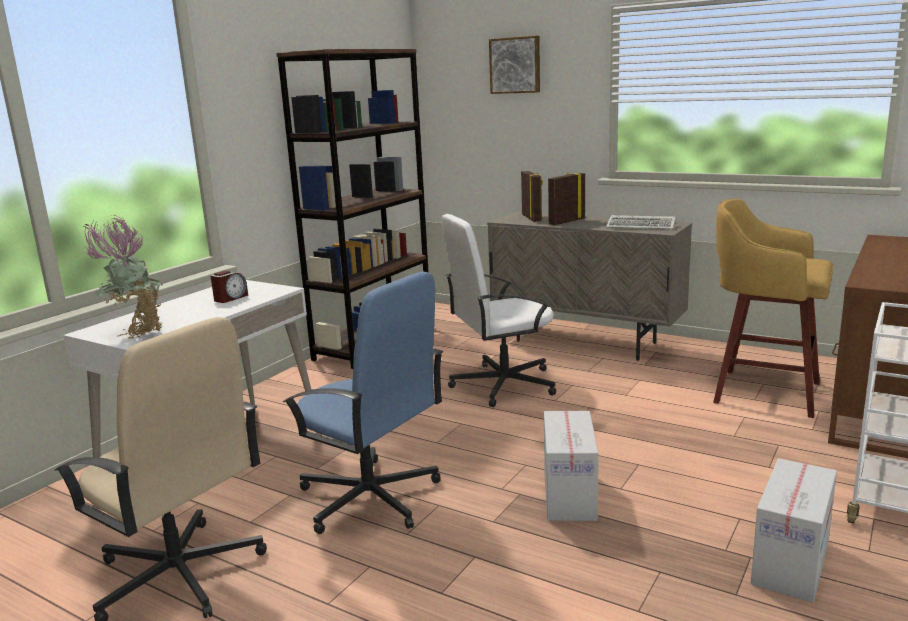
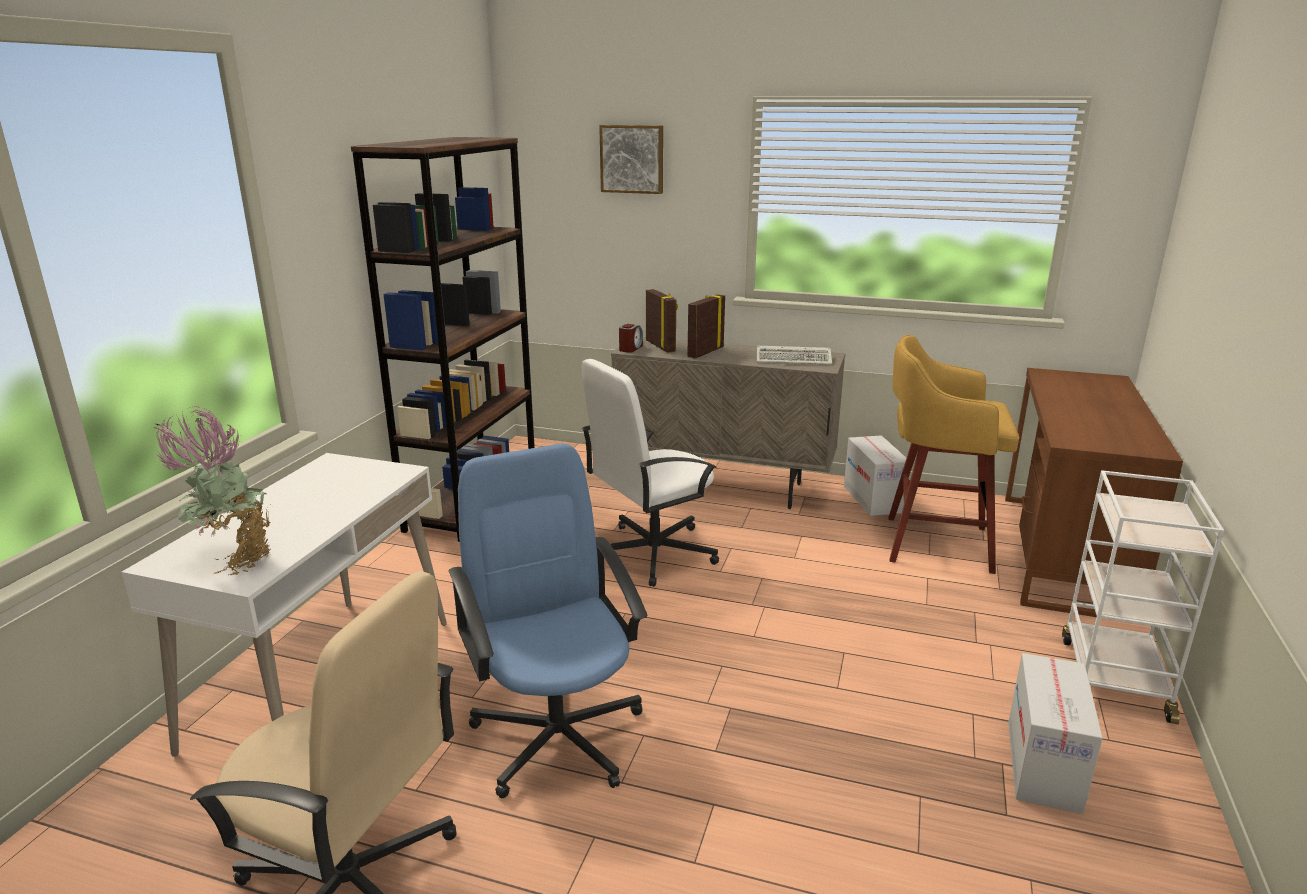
camera: 15 degrees left, 5 degrees up
alarm clock [210,271,248,303] -> alarm clock moved to [619,324,643,353]
blue office chair [283,272,443,534] -> blue office chair turned 135 degrees counterclockwise [448,443,647,798]
cardboard box [544,411,599,521] -> cardboard box moved to [844,436,909,516]

